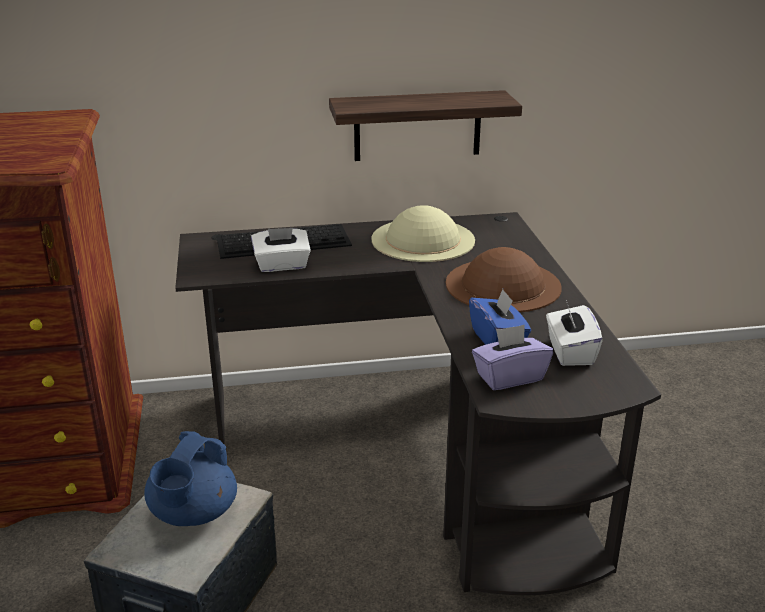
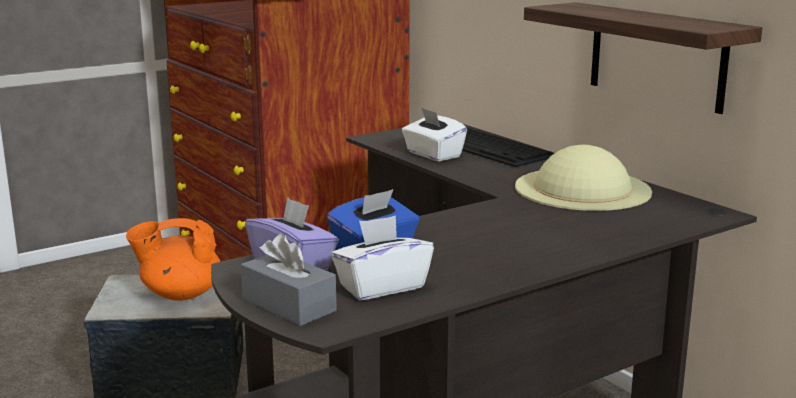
camera: 65 degrees right, 10 degrees down
blue teapot [144,431,237,526] -> orange teapot [126,218,220,301]
brown hat [446,247,562,312] -> none
none -> grey tissue box [241,233,337,326]

